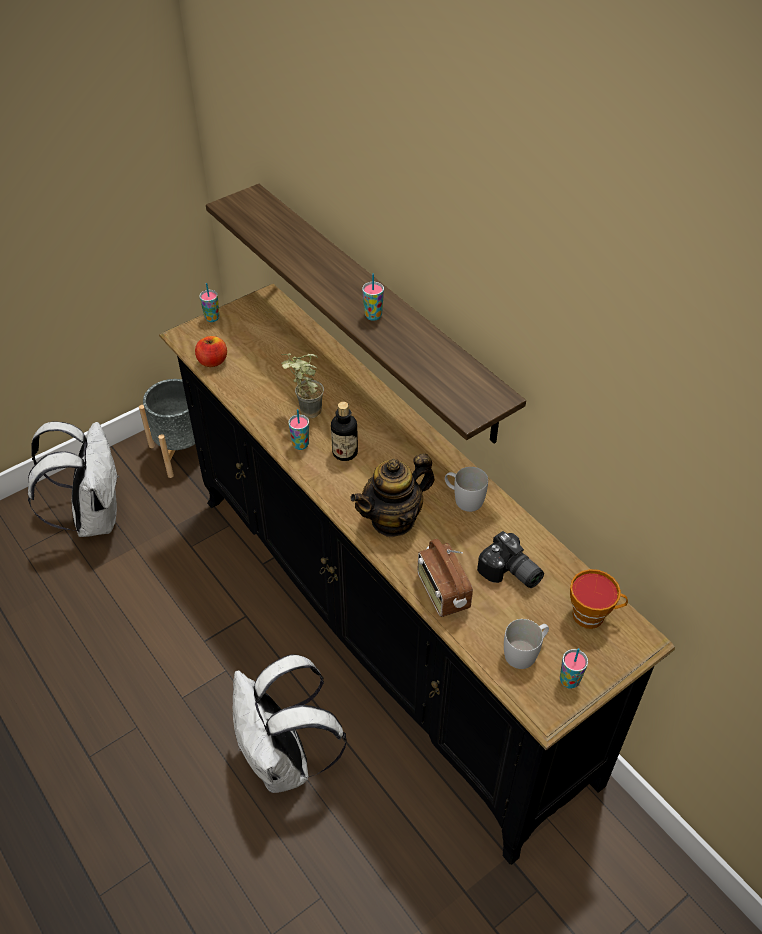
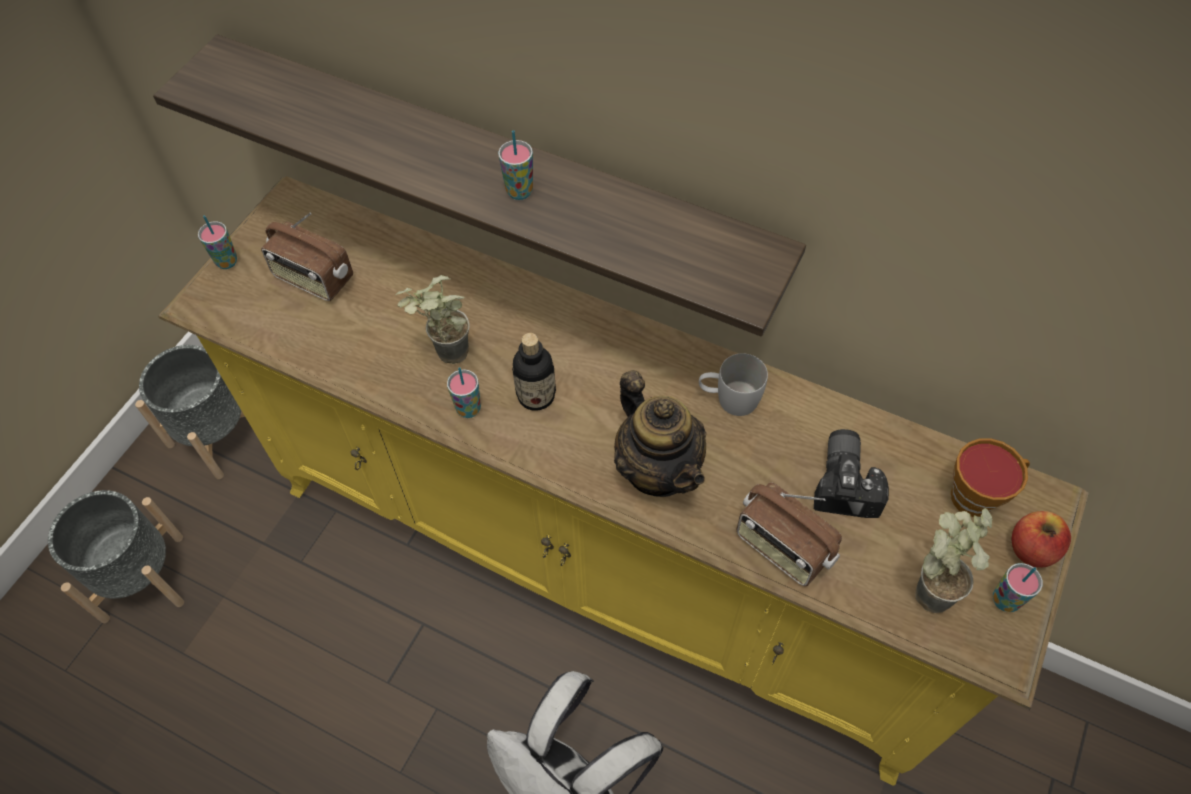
camera: 25 degrees left, 10 degrees up
white backpack [28,422,119,537] -> grey planter [48,490,184,623]
black dresser [159,284,675,865] -> yellow dresser [158,176,1089,785]
apple [195,336,227,367] -> apple moved to [1011,511,1071,568]
teapot [350,453,435,537] -> teapot turned 60 degrees counterclockwise [614,370,706,497]
camera [477,531,544,588] -> camera turned 105 degrees counterclockwise [814,429,889,518]
white mug [504,619,549,669] -> potted plant [916,508,992,613]
none -> radio [261,213,353,301]

